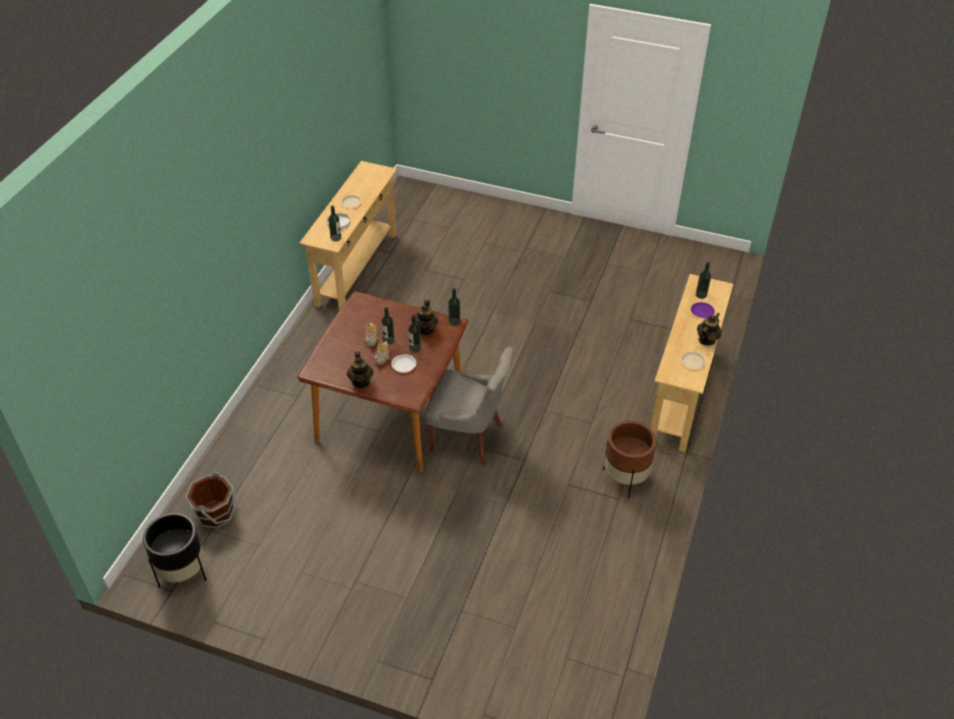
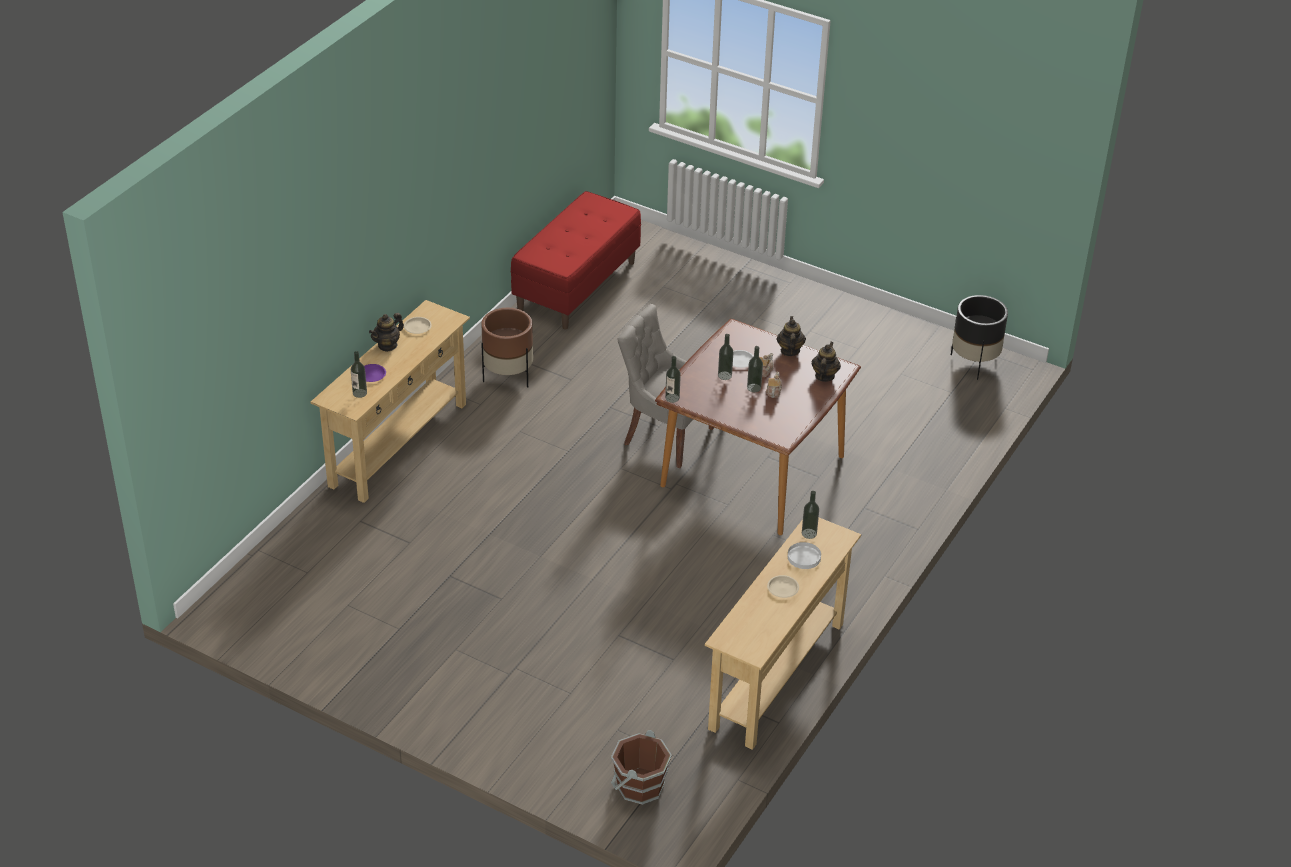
camera: 170 degrees left, 5 degrees down
brown bucket [185,472,237,529] -> brown bucket moved to [611,730,672,805]
teapot [415,300,438,335] -> teapot moved to [812,342,841,382]
none -> red bench [511,191,641,329]

